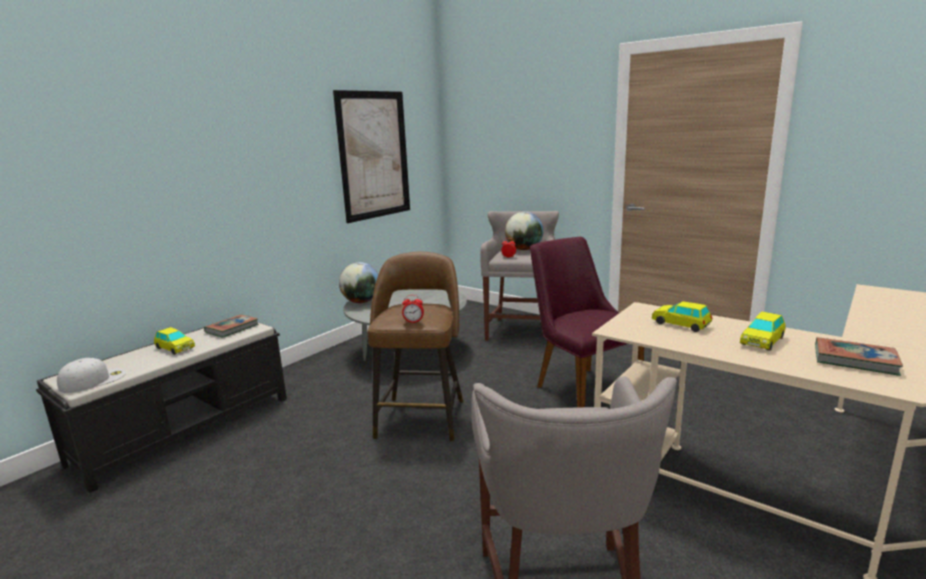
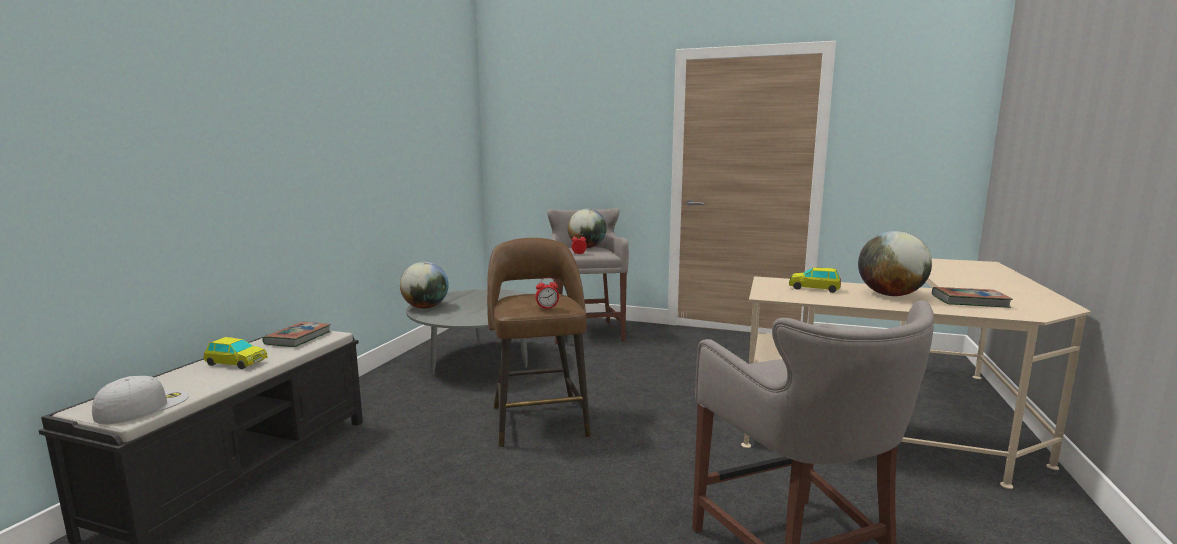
camera: 20 degrees left, 5 degrees down
picture [333,90,410,223] -> none
purple chair [530,237,644,408] -> none
toy car [740,312,786,351] -> globe [858,231,932,296]

